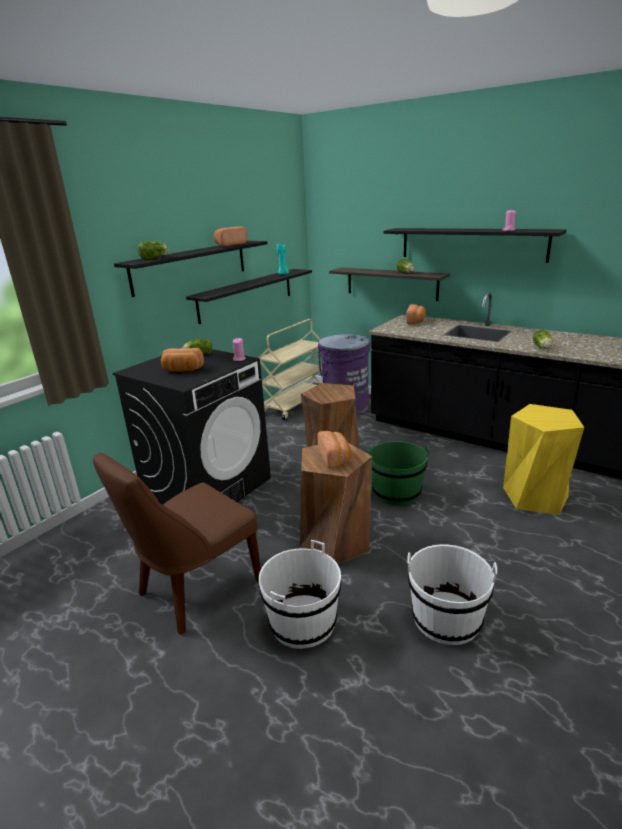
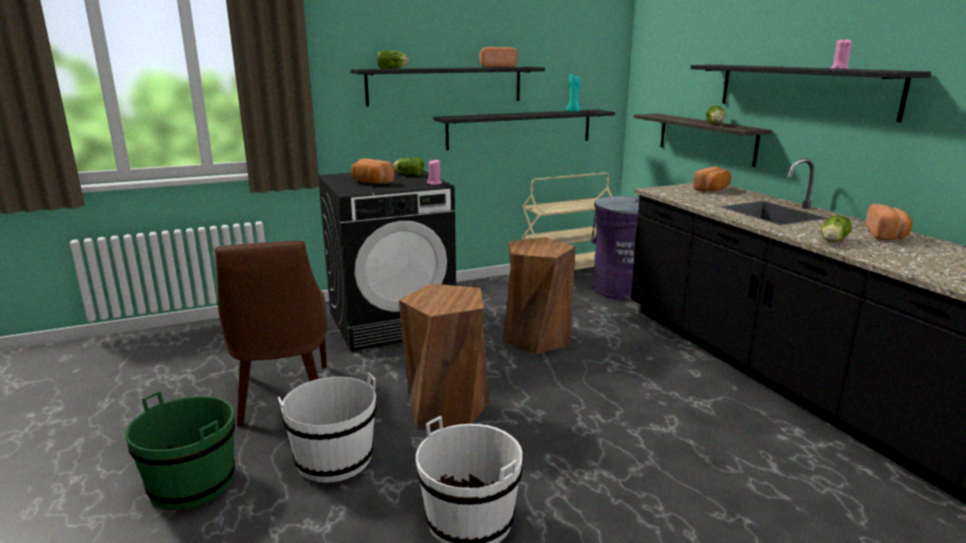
camera: 30 degrees right, 5 degrees down
brown chair [93,453,261,635] -> brown chair turned 90 degrees counterclockwise [215,241,327,426]
bread [317,431,351,469] -> bread moved to [866,204,913,240]
green bucket [368,441,429,505] -> green bucket moved to [125,391,235,510]
yellow stool [503,404,584,515] -> none

